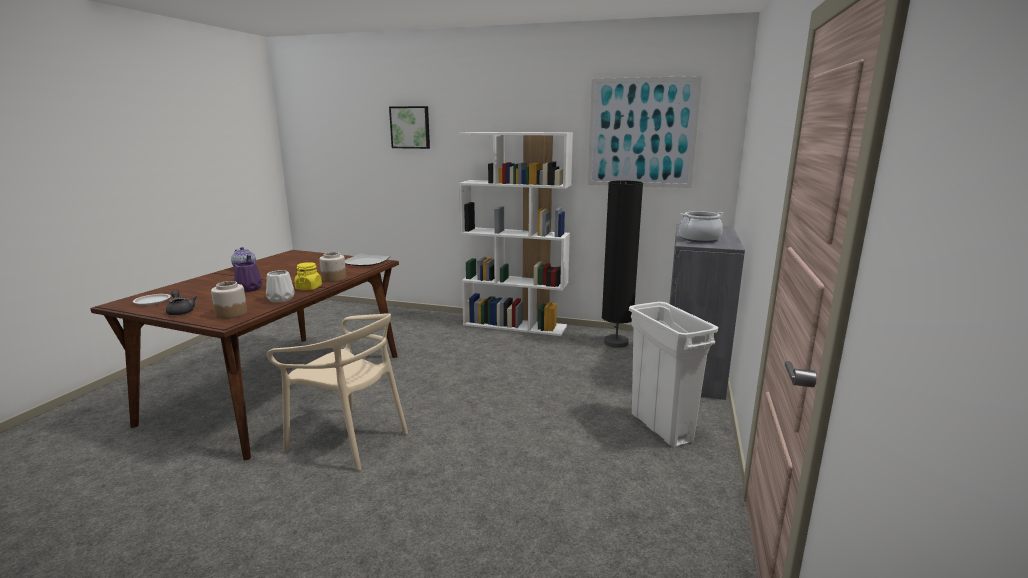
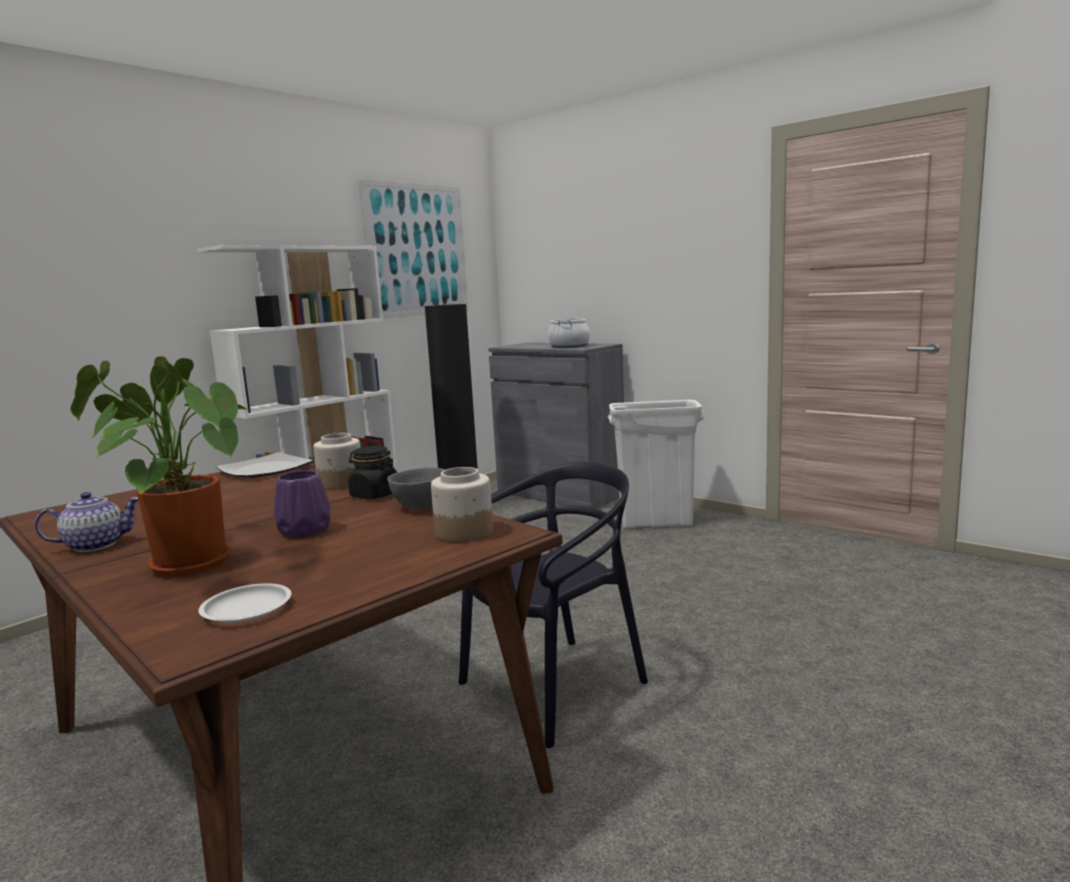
camera: 65 degrees left, 5 degrees down
grey teapot [166,290,197,315] -> none
white vase [266,270,295,303] -> grey bowl [388,467,445,510]
beige chair [267,313,408,471] -> black chair [459,462,648,748]
yellow jar [295,262,322,290] -> black jar [348,446,397,499]
picture [389,106,430,149] -> none
none -> potted plant [70,356,252,577]

